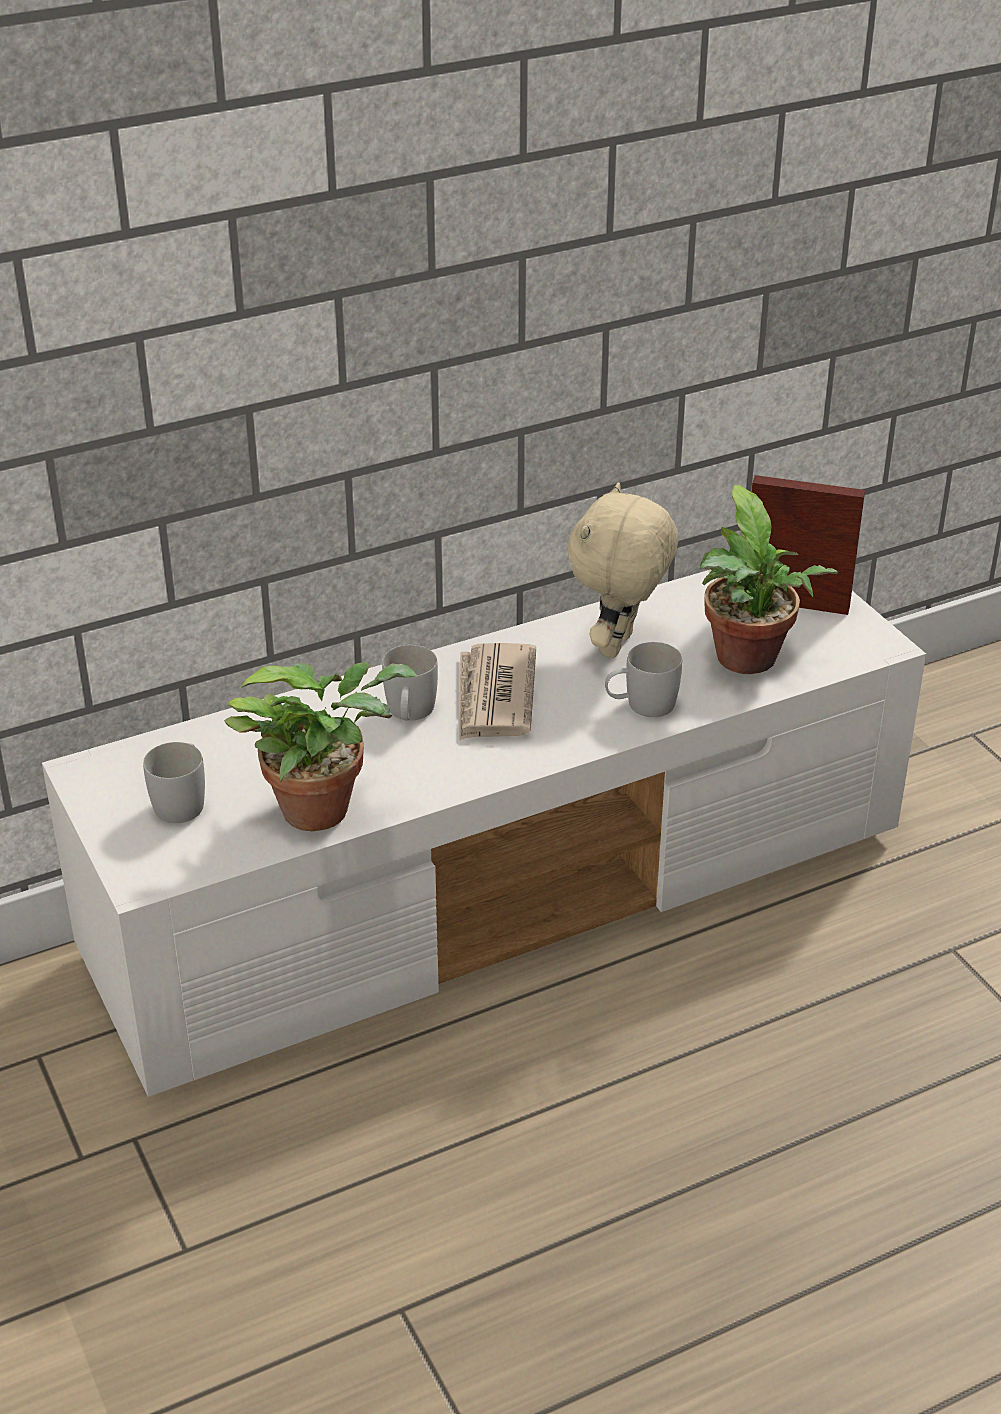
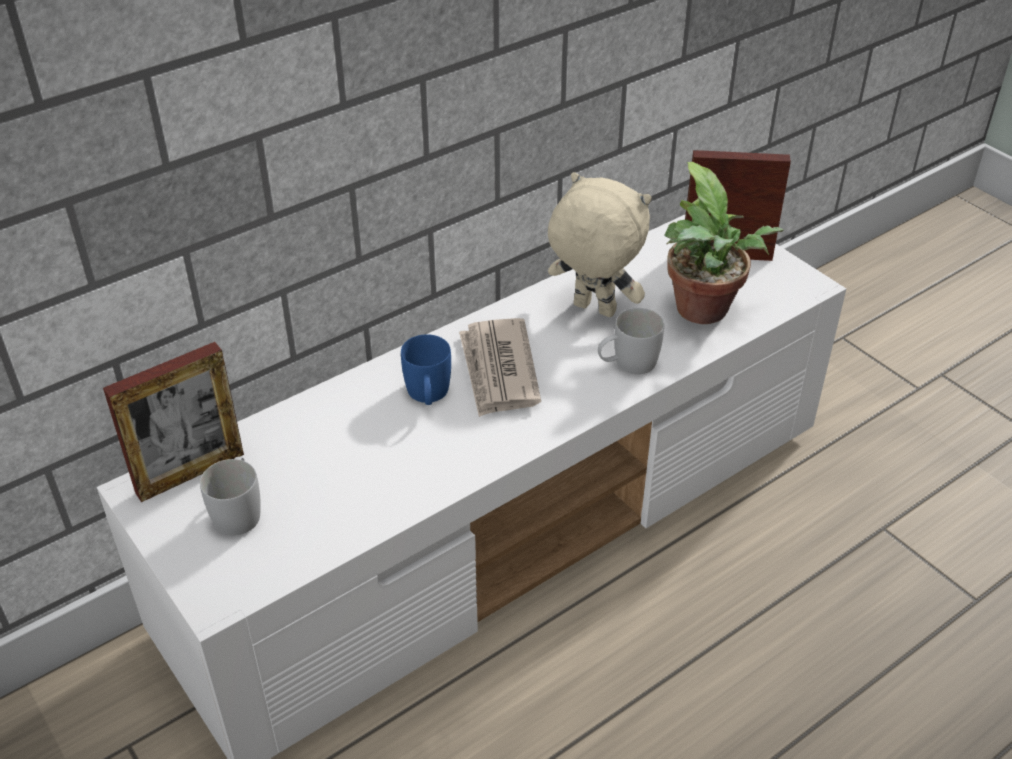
camera: 10 degrees left, 5 degrees up
potted plant [224,662,418,831] -> none
white mug [382,645,438,721] -> blue mug [401,334,451,405]
beige plush toy [568,482,678,658] -> beige plush toy turned 105 degrees clockwise [548,172,652,317]
none -> picture frame [103,342,244,502]

